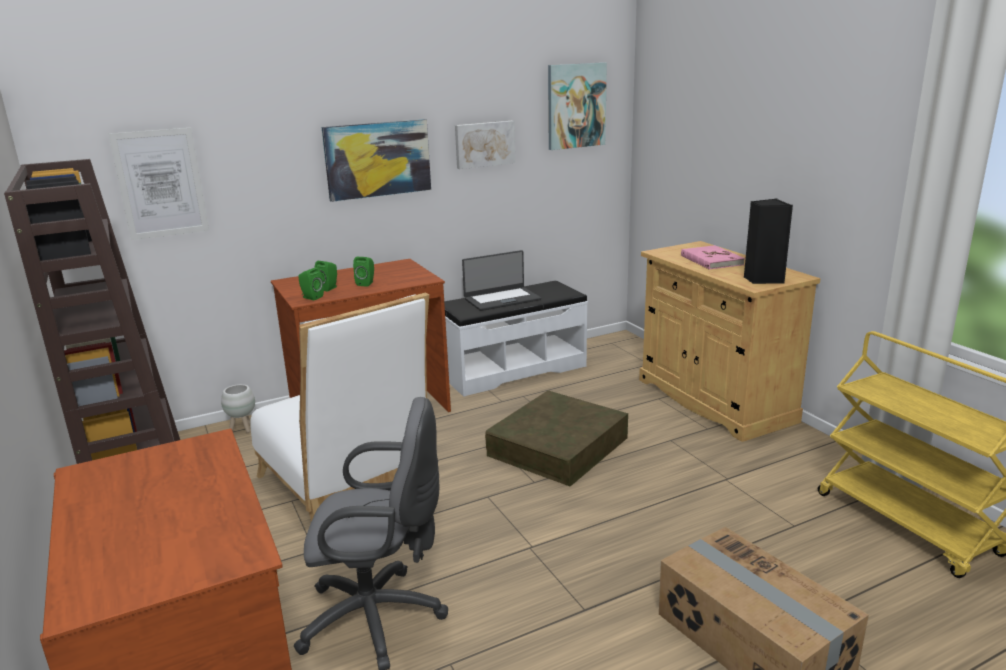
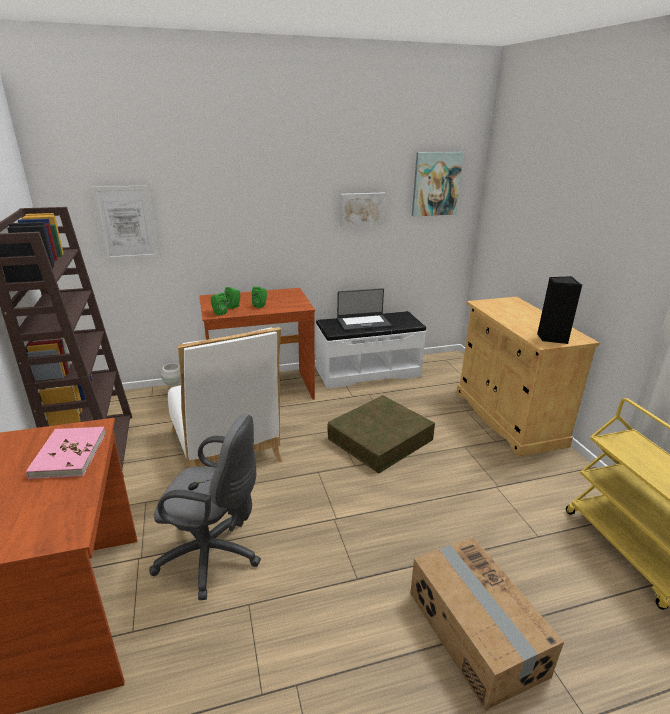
camera: 10 degrees right, 5 degrees up
picture [321,119,431,202] -> none
pink book [681,245,745,270] -> pink book moved to [26,427,106,479]

